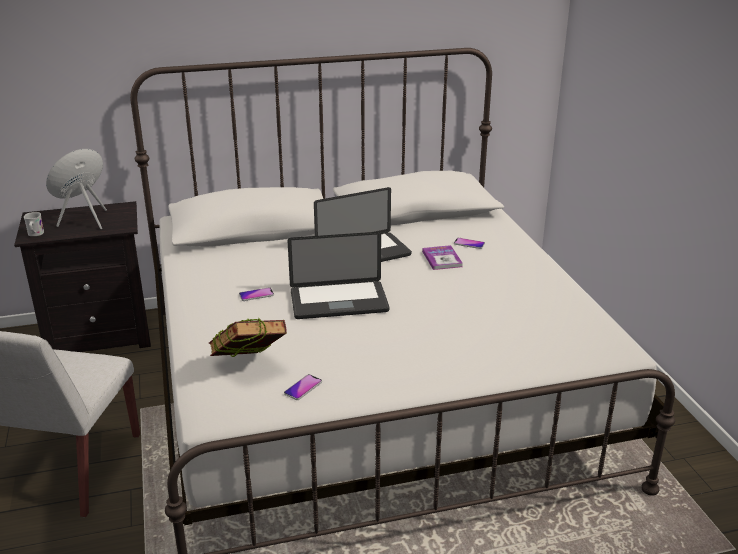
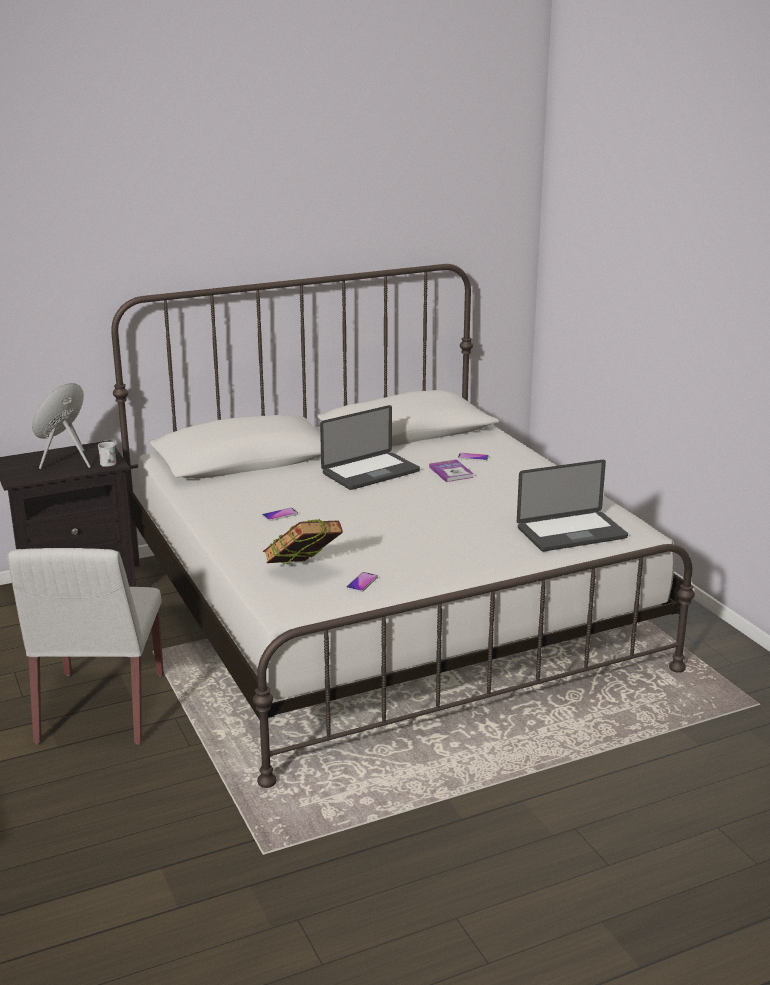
camera: 10 degrees left, 5 degrees down
white mug [24,212,44,236] -> white mug moved to [98,442,116,467]
laptop [288,232,390,319] -> laptop moved to [517,460,628,551]

